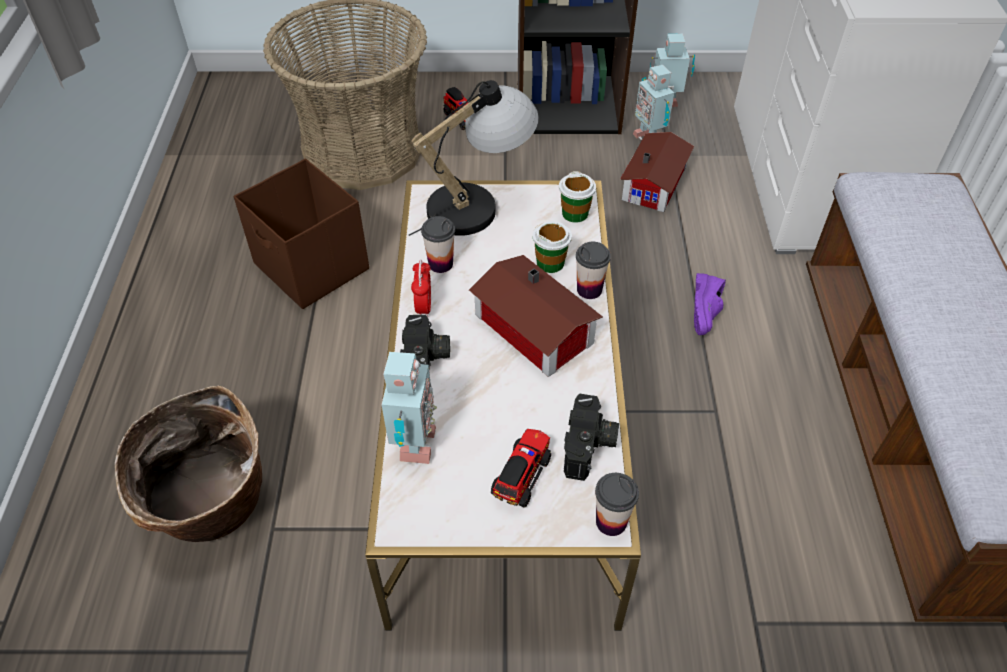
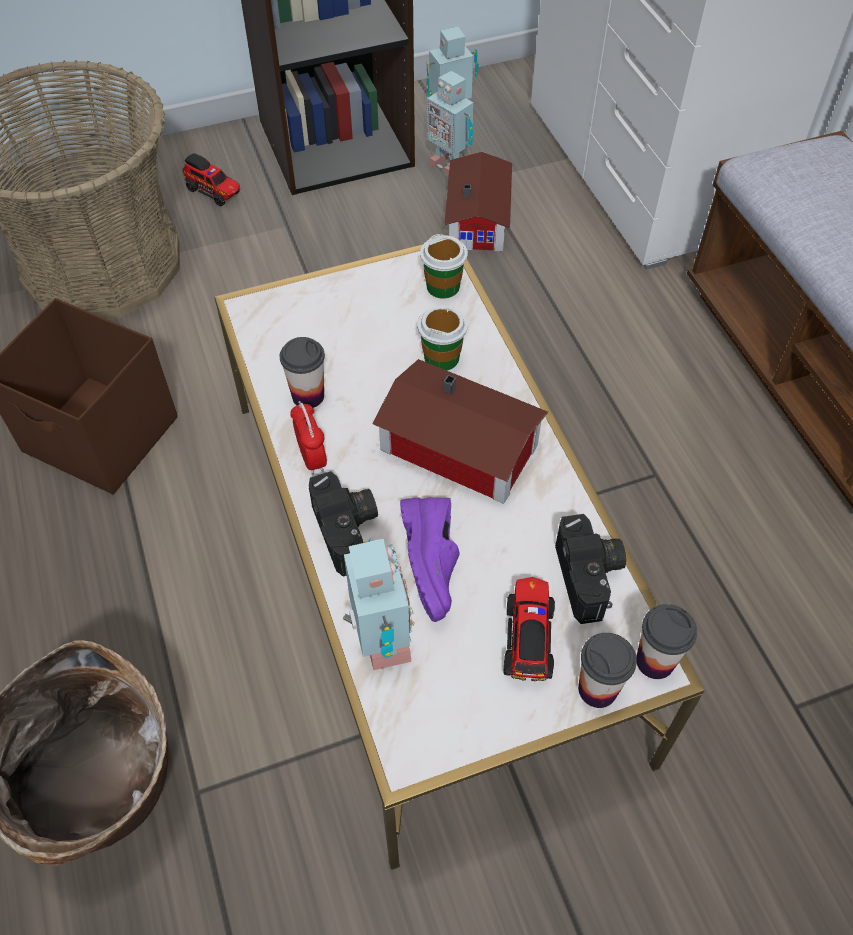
camera: 20 degrees left, 5 degrees up
table lamp [409,80,539,236] -> none
cup [576,242,611,299] -> cup moved to [578,633,637,708]
purple shoe [694,273,726,335] -> purple shoe moved to [400,497,460,622]

